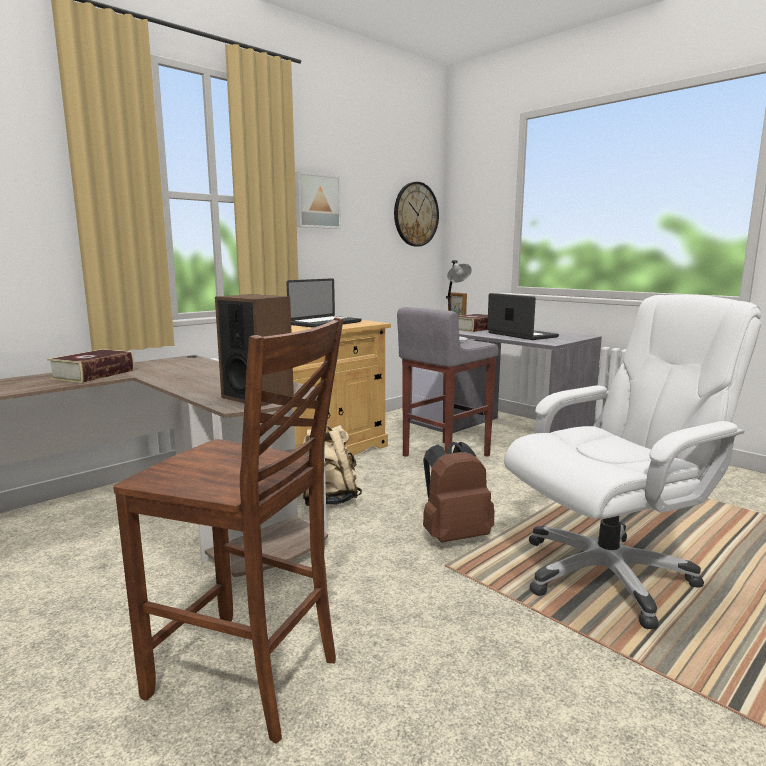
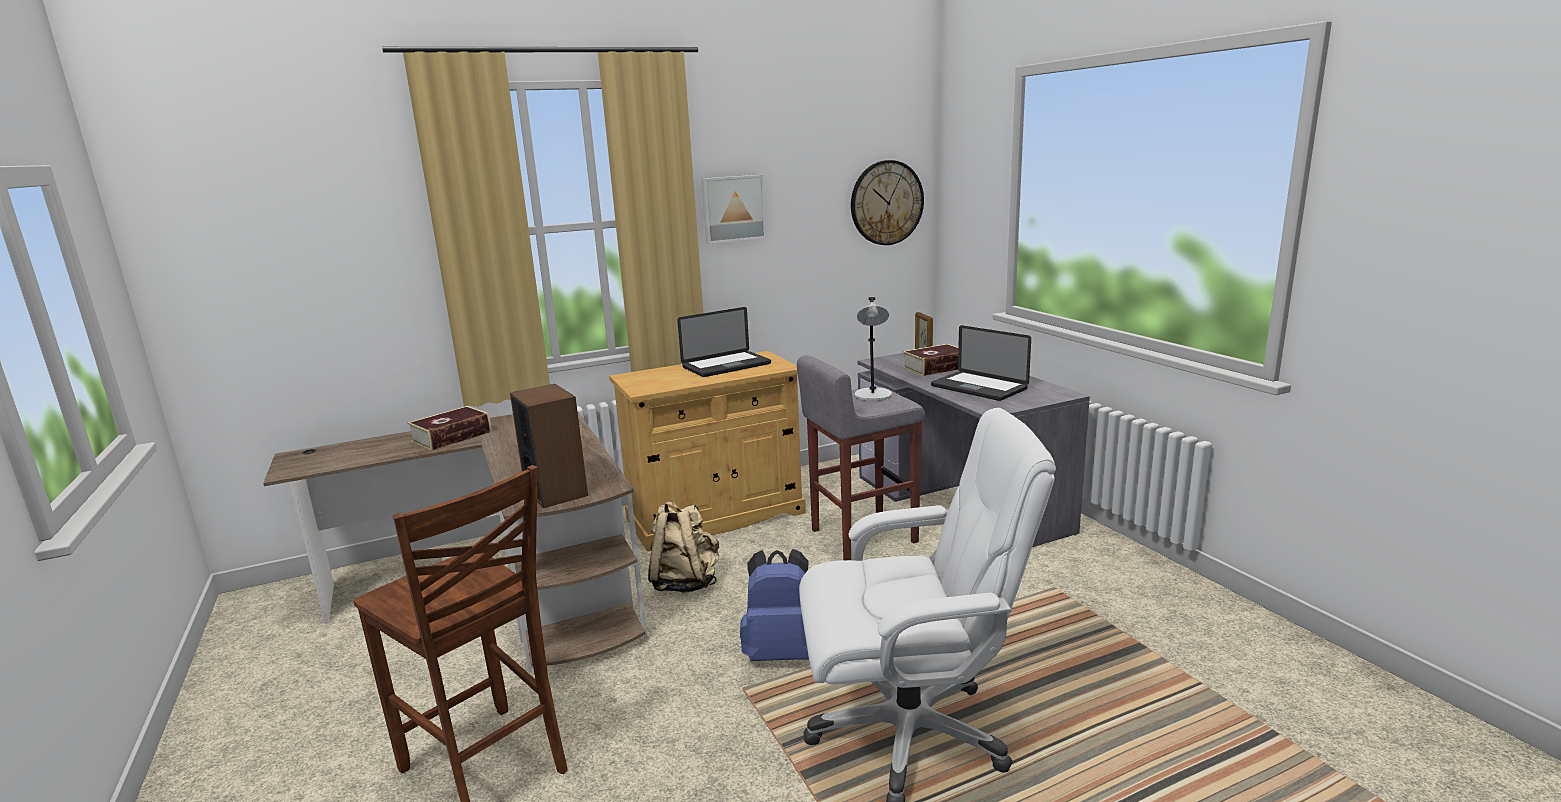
camera: 20 degrees right, 5 degrees up
brown backpack [423,442,494,543] -> blue backpack [740,549,809,661]
laptop [487,293,559,340] -> laptop turned 150 degrees clockwise [931,325,1031,401]

